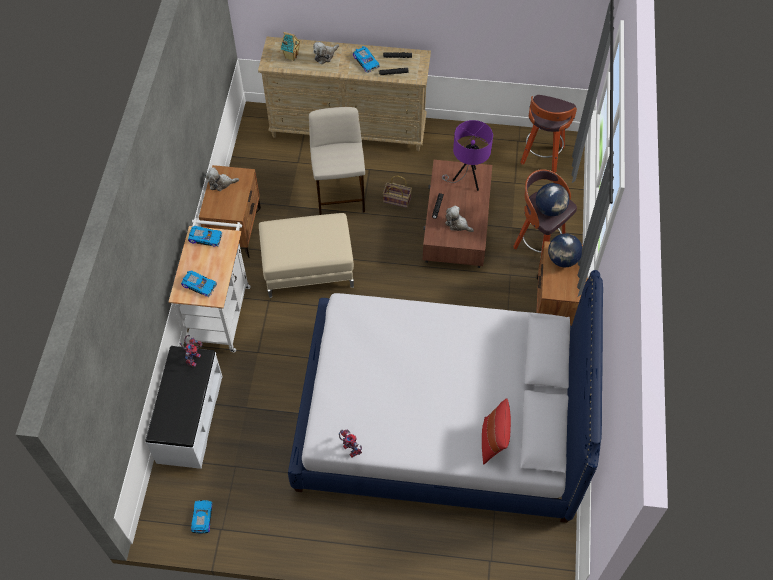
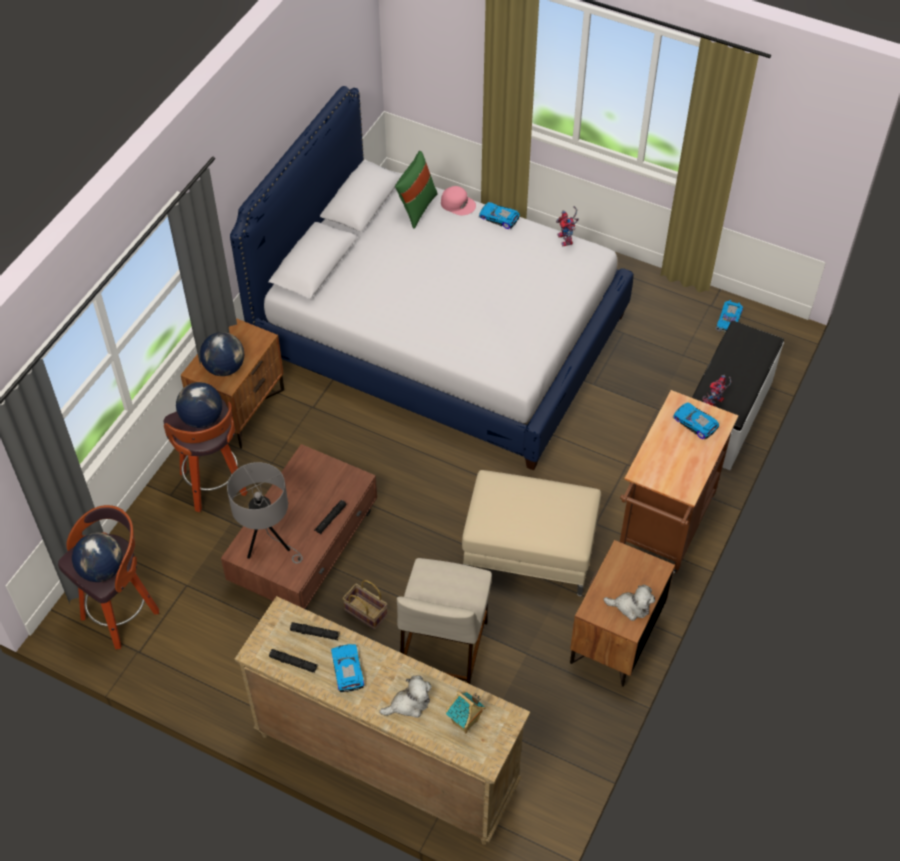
camera: 160 degrees left, 5 degrees down
white cart [169,218,251,352] -> brown cart [620,390,739,573]
toy car [188,226,222,247] -> toy car moved to [479,202,520,229]
purple table lamp [442,120,493,191] -> grey table lamp [227,462,303,564]
plush toy [445,206,474,232] -> none
red pillow [482,398,511,464] -> green pillow [395,151,437,229]
none -> globe [72,533,123,582]
none -> pink cap [441,186,476,215]

